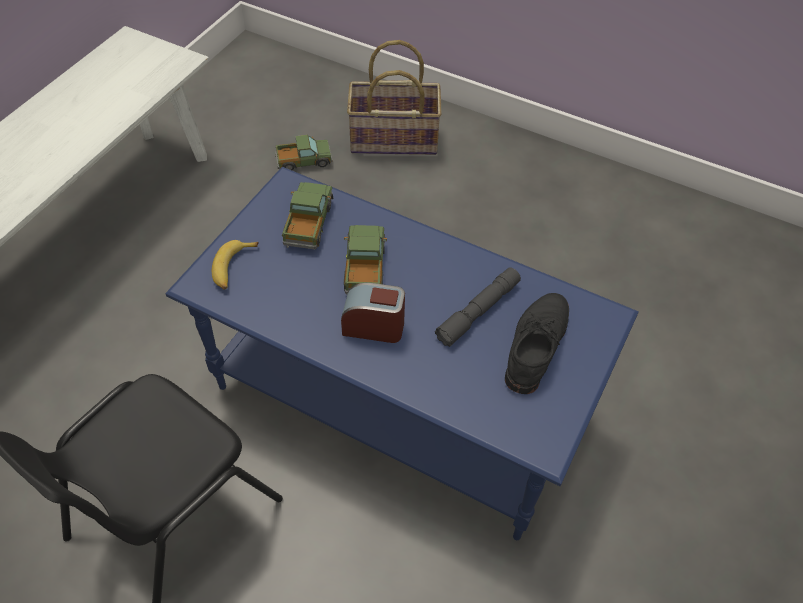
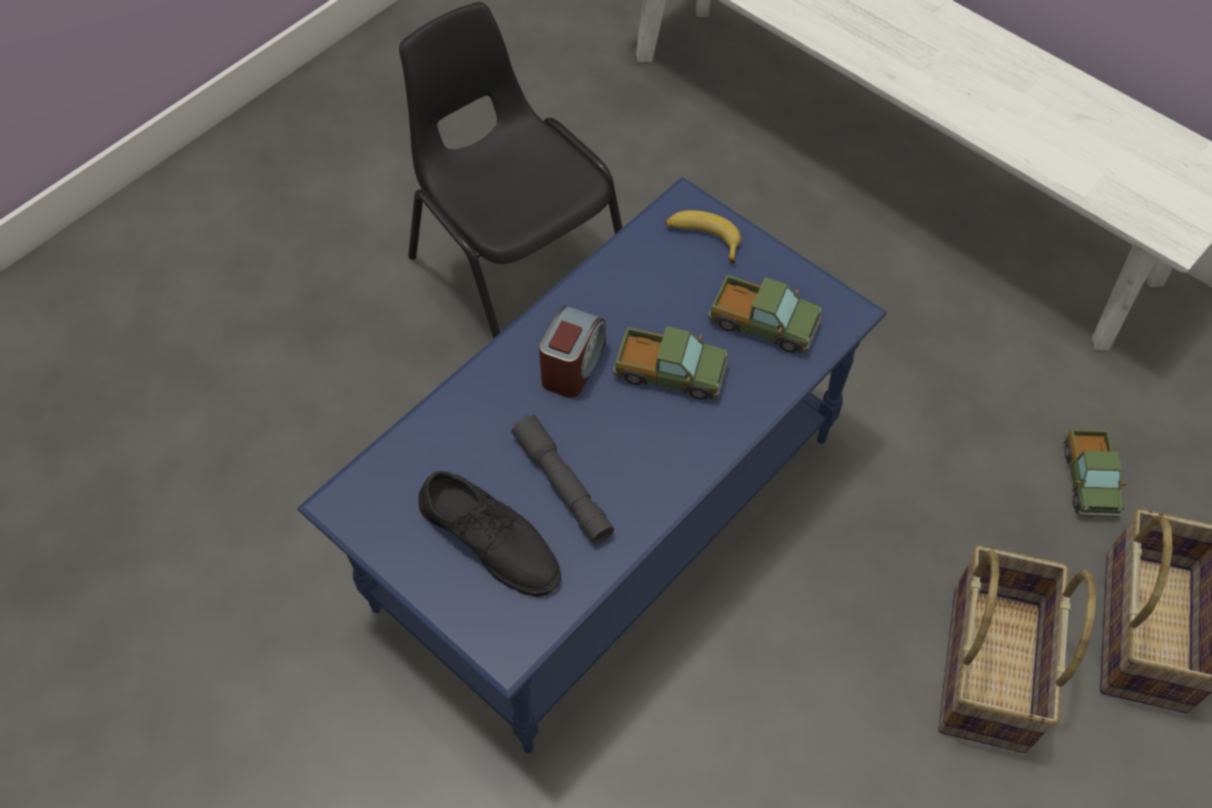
camera: 105 degrees right, 5 degrees up
none -> basket [938,545,1097,753]

